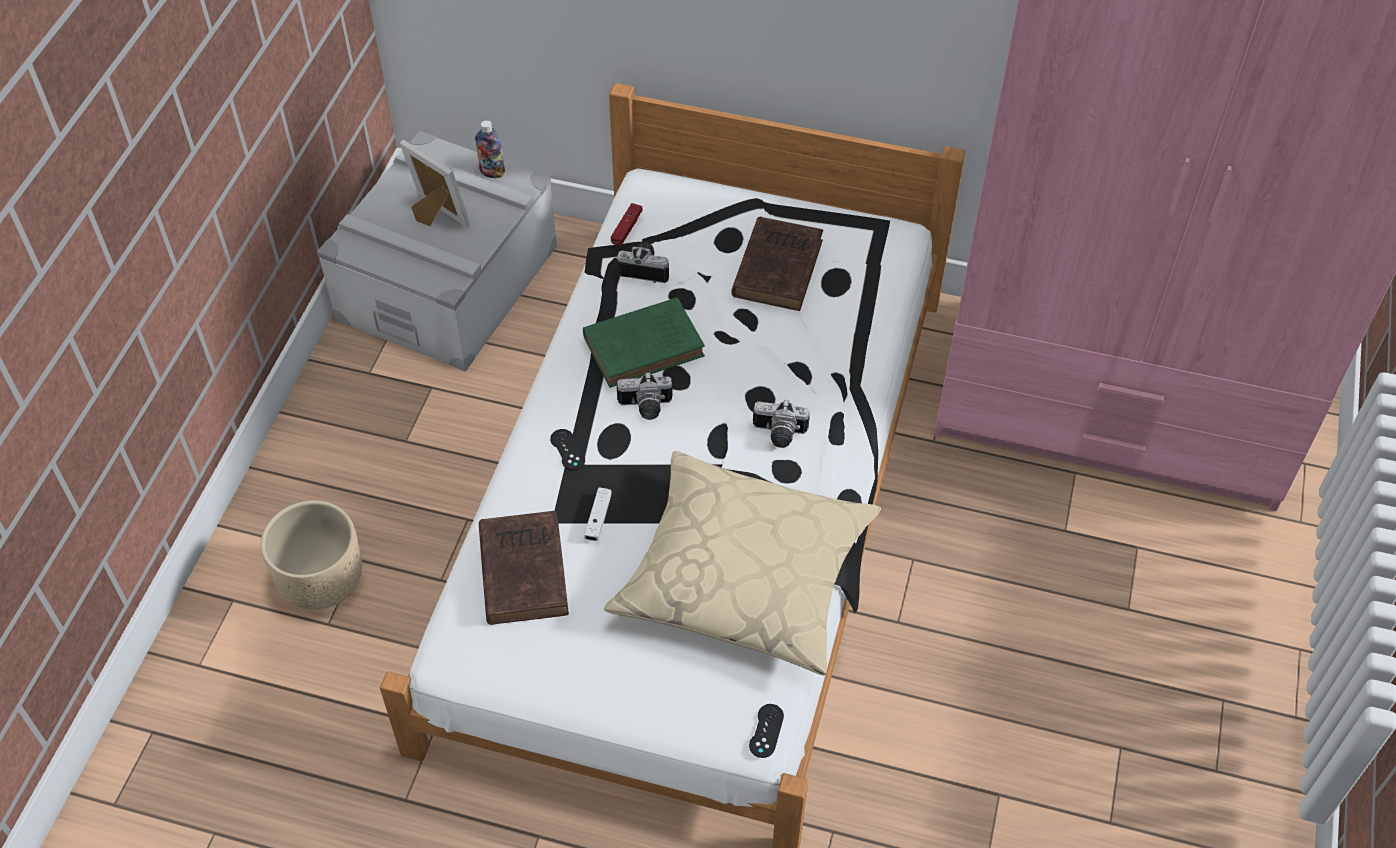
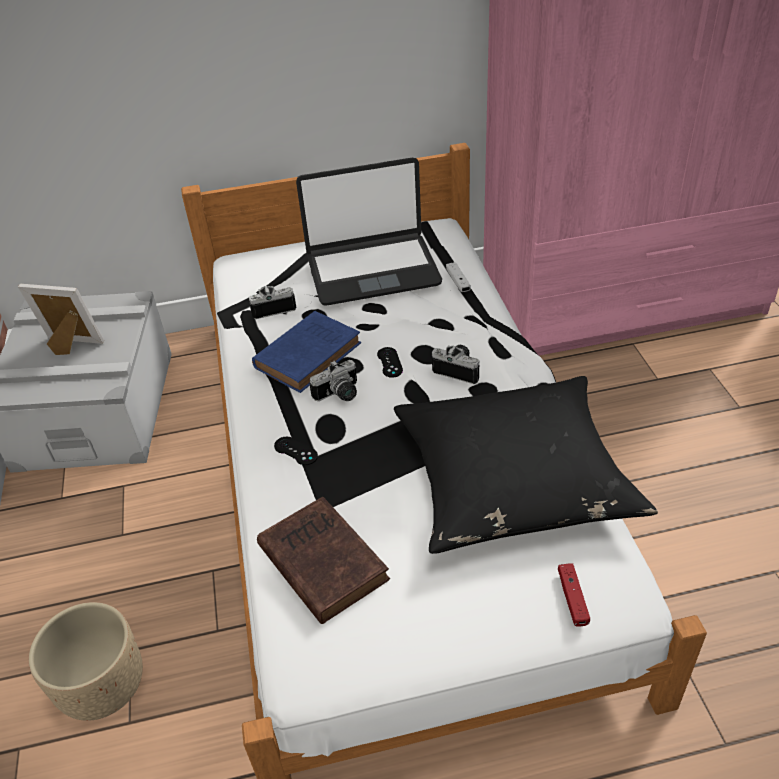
camera: 25 degrees left, 10 degrees down
bottle [475,120,505,178] -> none
green book [583,297,705,388] -> blue book [252,311,361,393]
white game controller [584,488,612,541] -> white game controller moved to [446,262,471,292]
beige pillow [604,451,881,675] -> black pillow [394,376,658,554]
red game controller [611,203,643,246] -> red game controller moved to [558,563,590,627]
brown book [731,217,823,311] -> laptop [296,158,442,306]
black game controller [749,704,784,758] -> black game controller moved to [377,347,403,378]
camera [753,399,810,448] -> camera turned 135 degrees counterclockwise [432,345,480,384]

